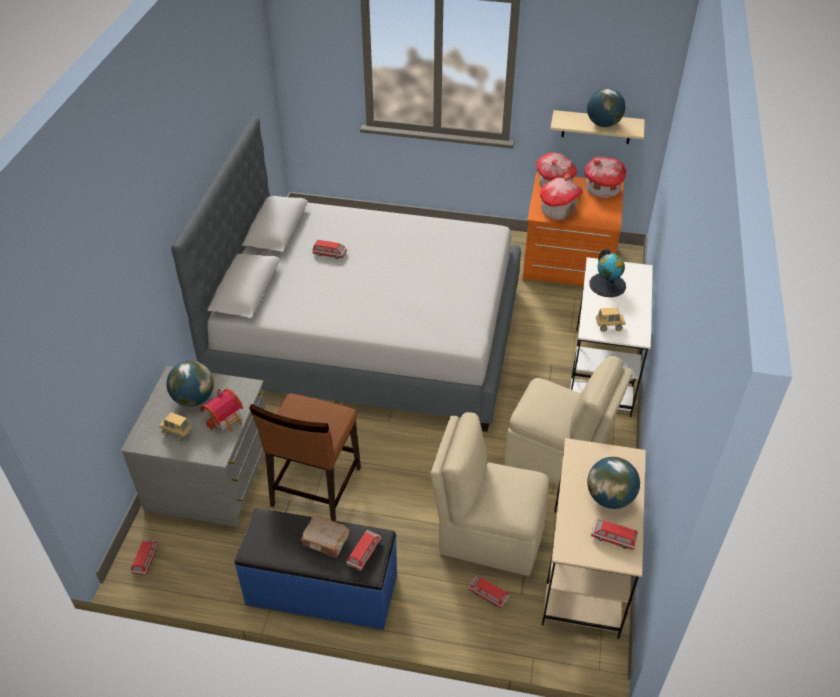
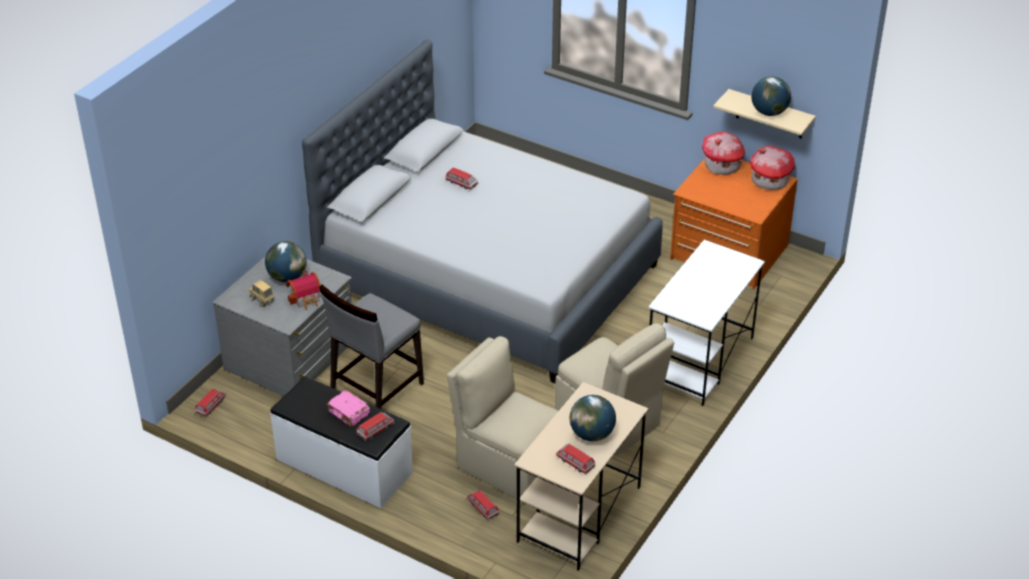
camera: 20 degrees right, 5 degrees down
blue bench [235,508,397,630] -> white bench [270,376,413,508]
brown chair [249,393,361,521] -> grey chair [319,285,424,409]
brown book [300,516,349,558] -> pink book [327,390,370,427]
toy house [540,174,583,220] -> none
globe [589,249,626,297] -> none
toy truck [596,308,625,332] -> none

